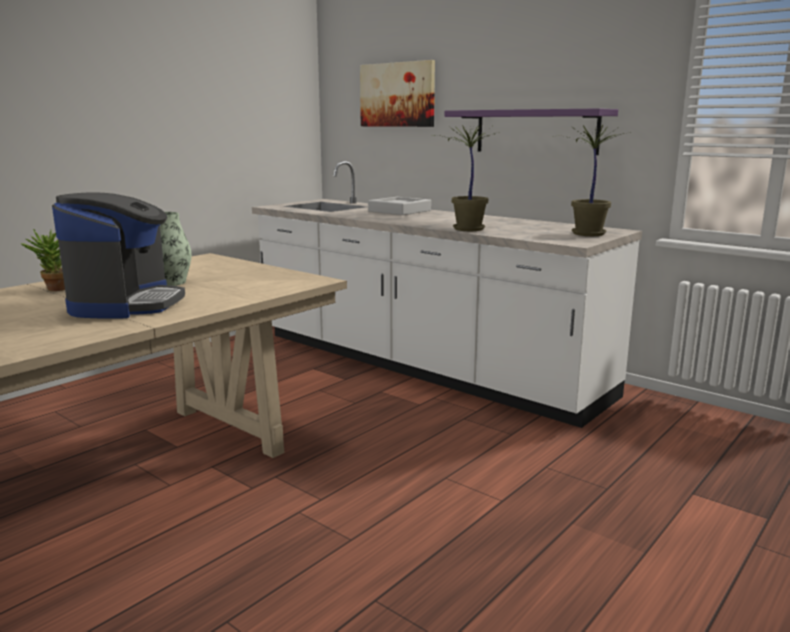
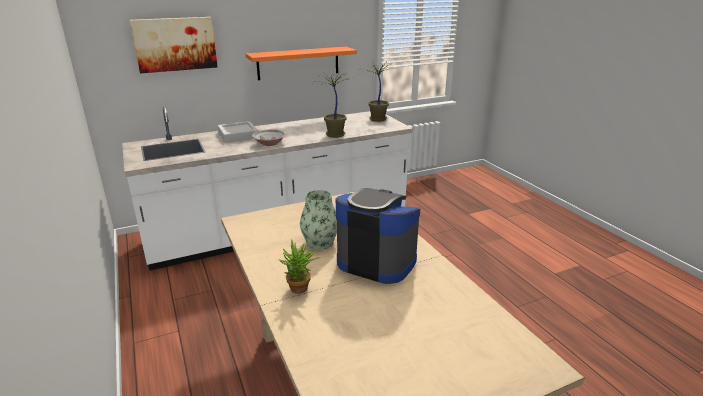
camera: 65 degrees left, 10 degrees up
purple shelf [445,108,618,155] -> orange shelf [246,47,357,80]
none -> bowl [252,129,286,146]

